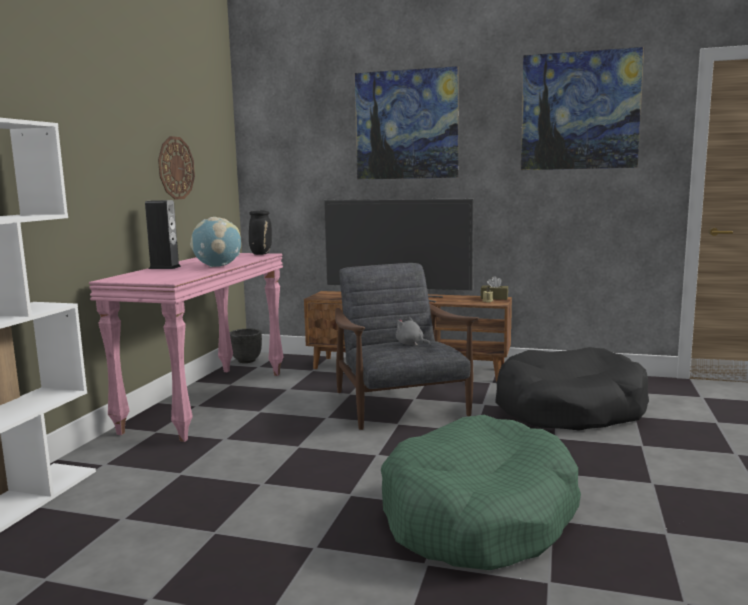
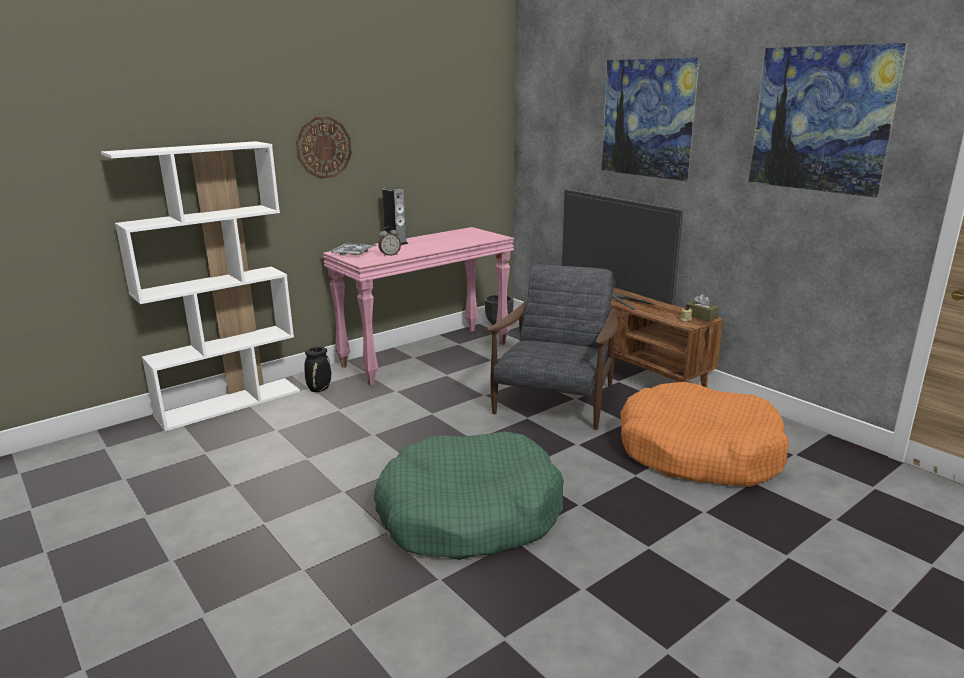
camera: 35 degrees right, 10 degrees up
wall clock [158,136,195,200] -> wall clock moved to [296,117,352,179]
globe [190,217,241,267] -> none
black vase [249,211,272,255] -> black vase moved to [304,347,331,392]
grey plush toy [396,317,431,346] -> none
black dog bed [495,347,649,431] -> orange dog bed [620,382,788,487]
none -> tray [329,243,377,255]
none -> alarm clock [378,226,401,256]

